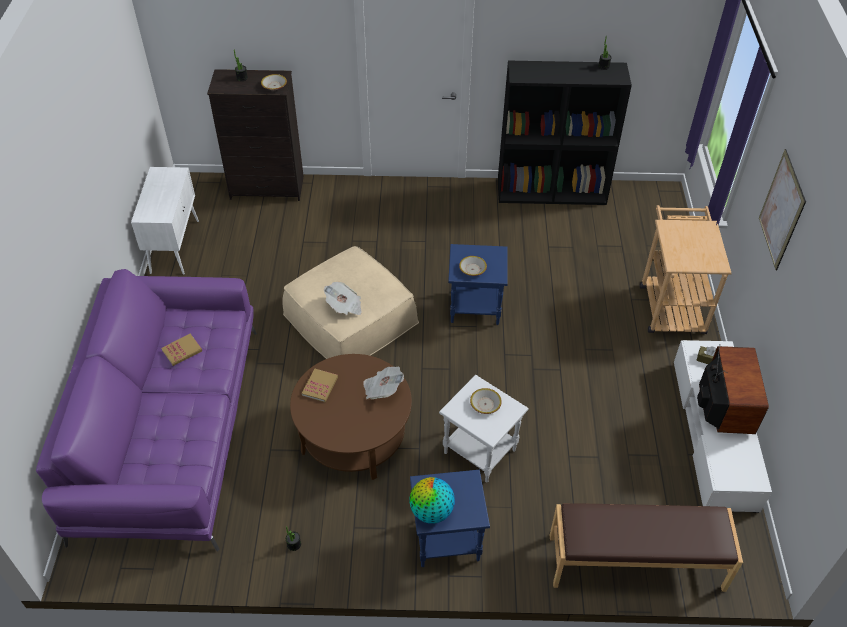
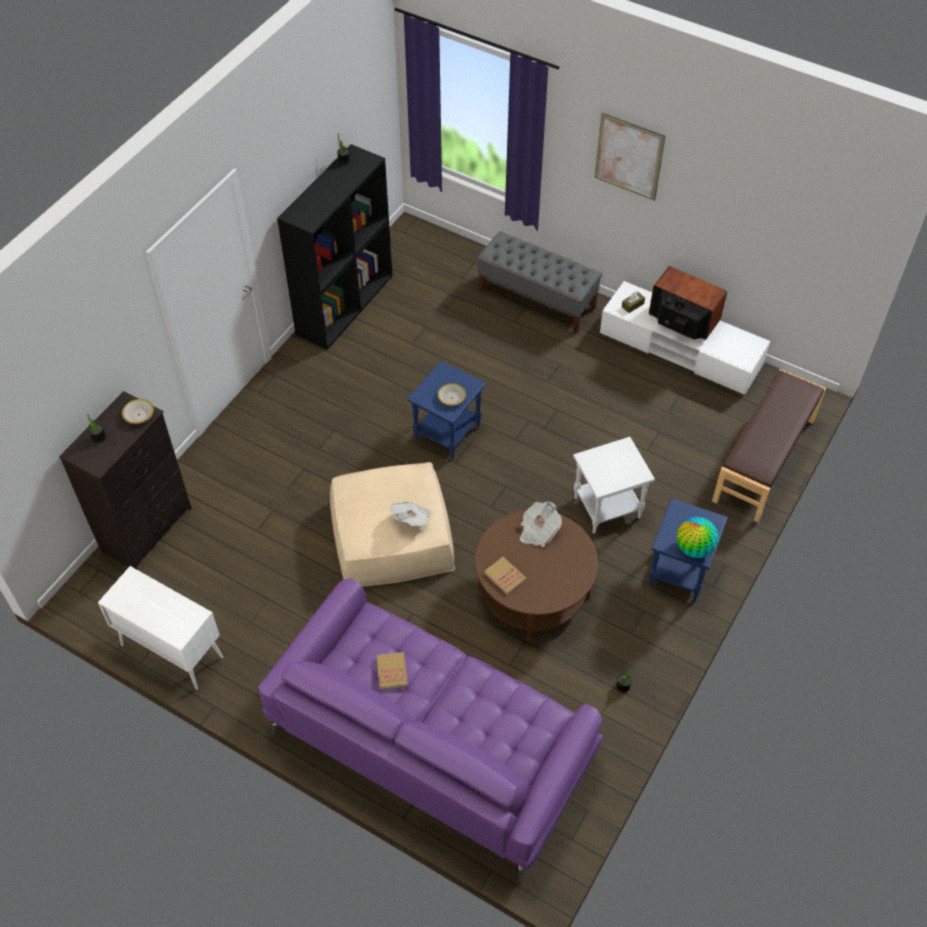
camera: 60 degrees left, 5 degrees up
bowl [470,388,502,414] -> none
beige cart [640,205,732,334] -> grey bench [477,231,602,334]

